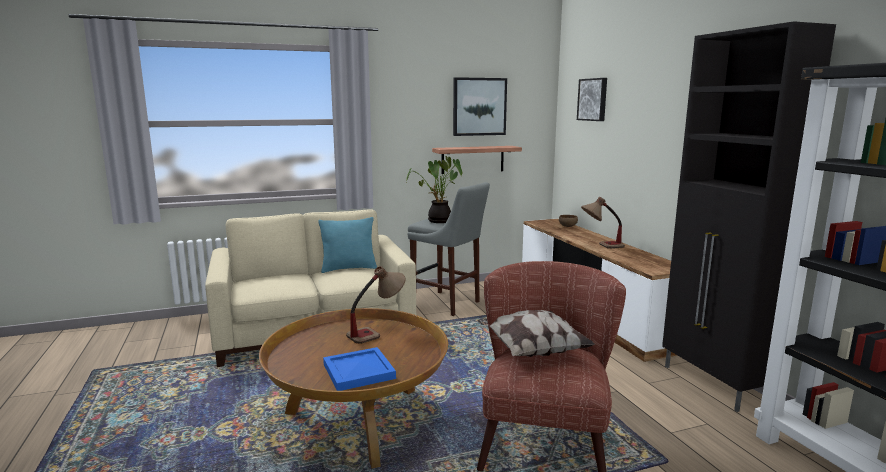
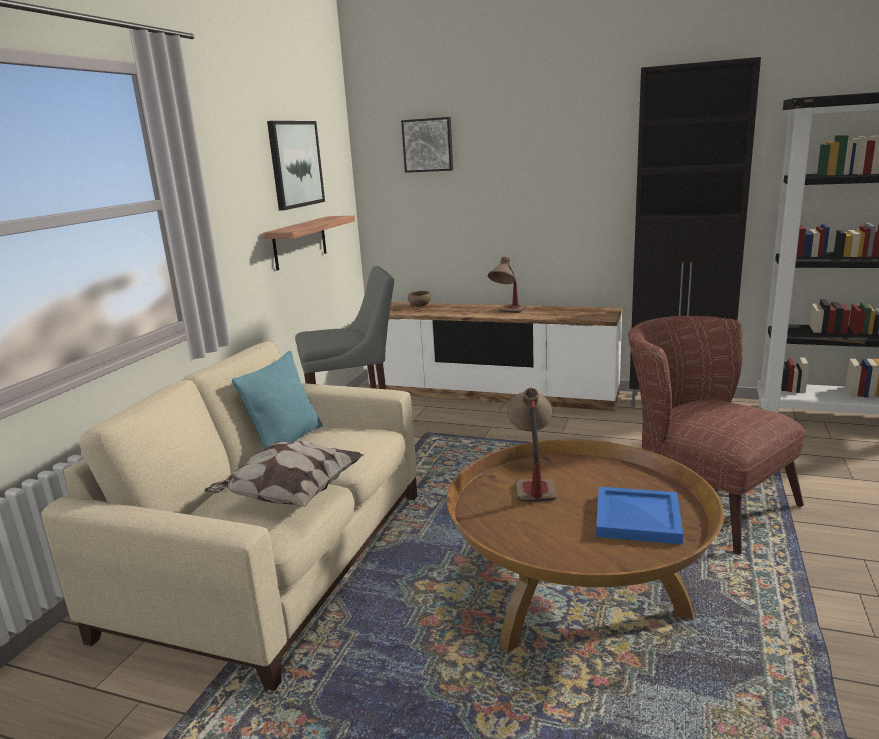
camera: 50 degrees left, 5 degrees up
potted plant [406,156,462,223] -> none
pillow [477,310,596,357] -> pillow moved to [204,441,364,507]

